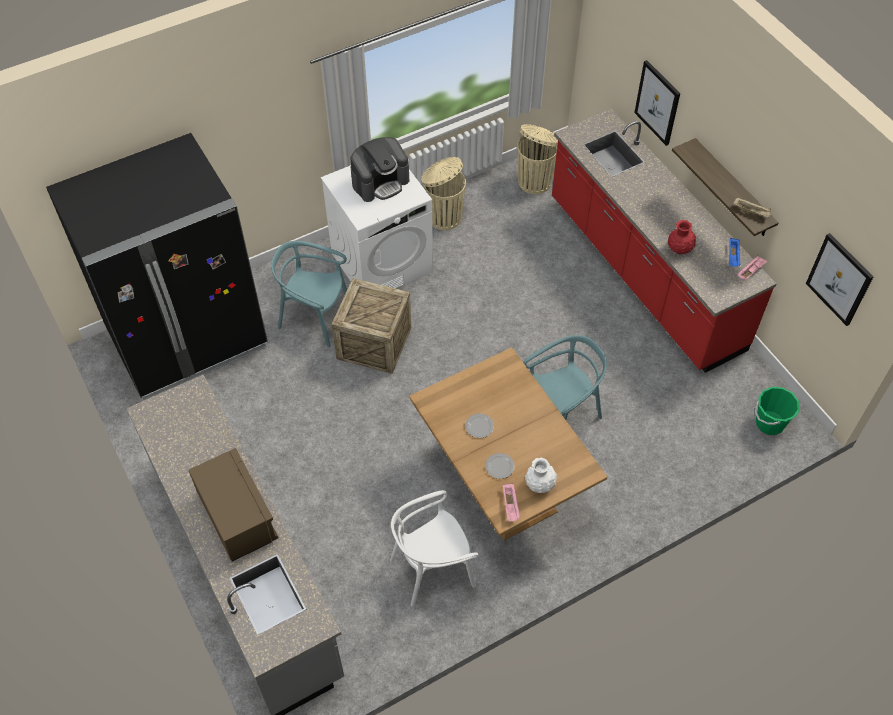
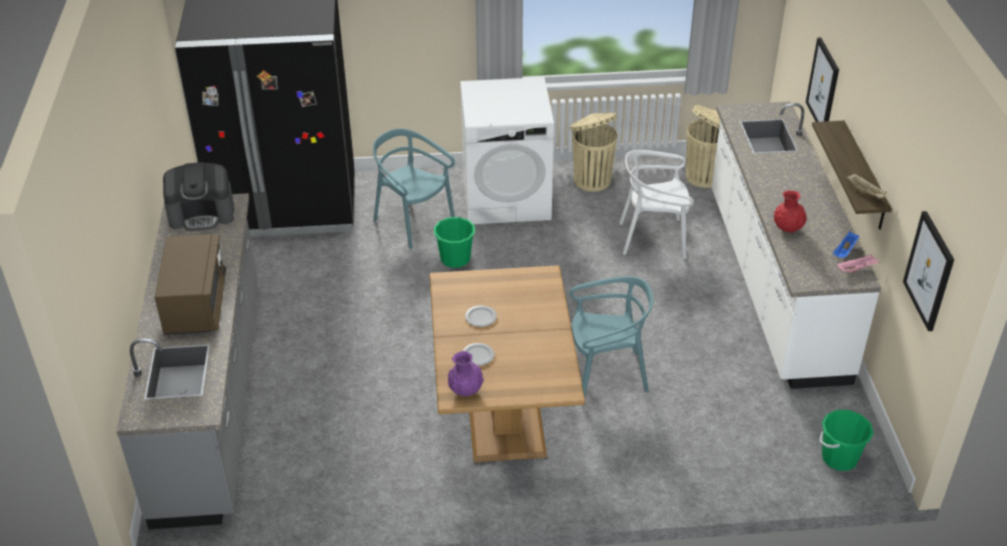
camera: 25 degrees right, 15 degrees down
crate [332,278,411,374] -> green bucket [434,217,475,268]
coffee machine [350,137,409,202] -> coffee machine moved to [163,162,234,231]
white chair [390,490,479,607] -> white chair moved to [619,150,694,259]
pink tray [503,483,520,521] -> purple vase [448,351,484,396]
white vase [525,458,557,493] -> none
red counter [552,109,776,373] -> white counter [711,101,881,389]

